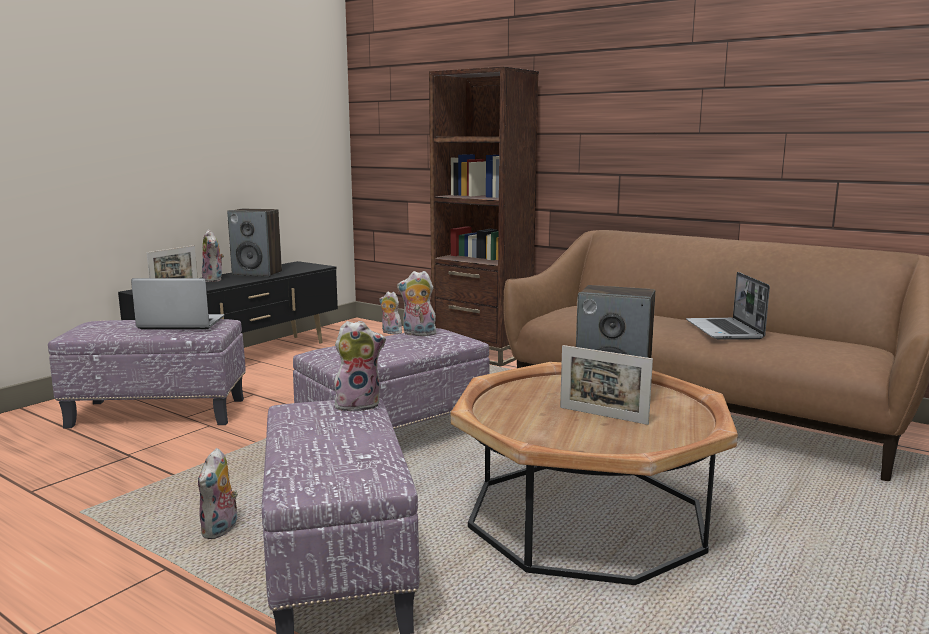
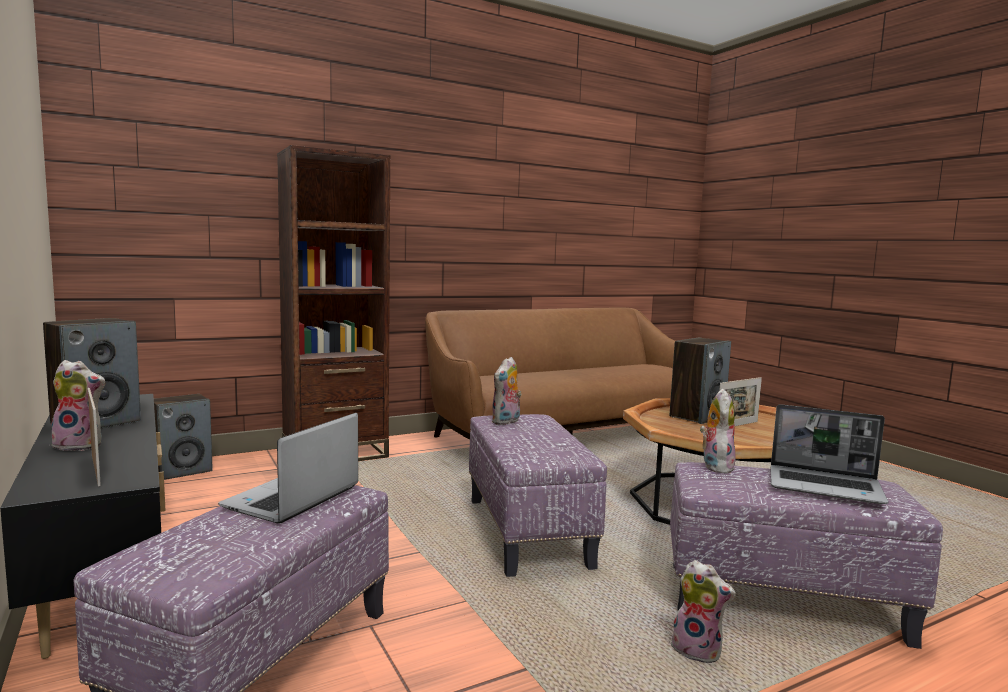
camera: 65 degrees left, 5 degrees down
plush toy [379,291,402,335] -> speaker [154,394,213,480]
laptop [686,272,770,340] -> laptop moved to [771,404,888,504]

